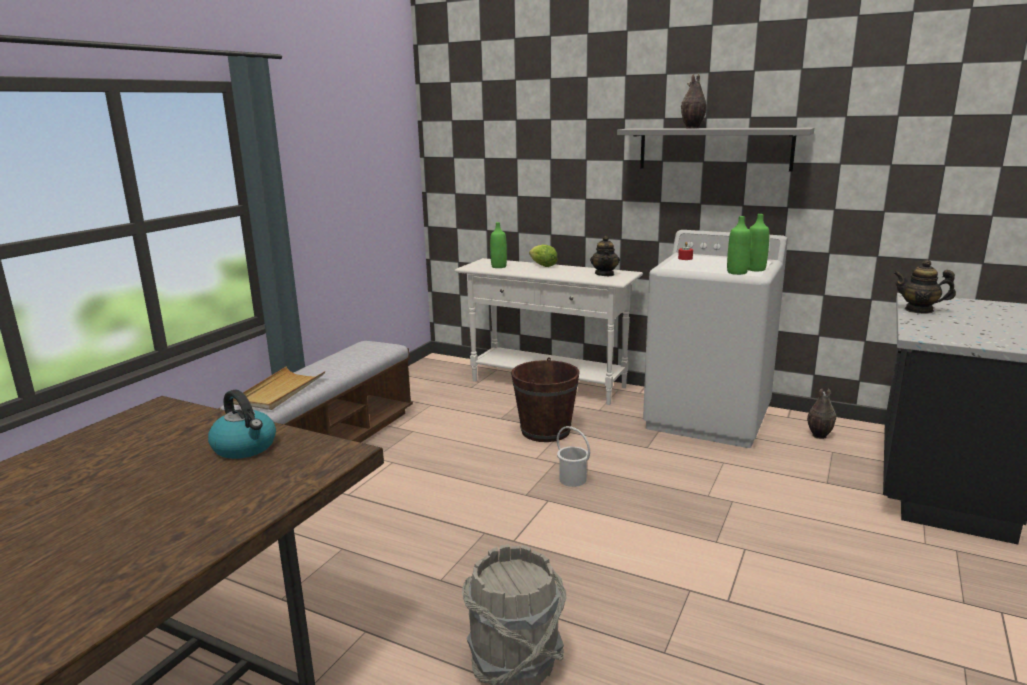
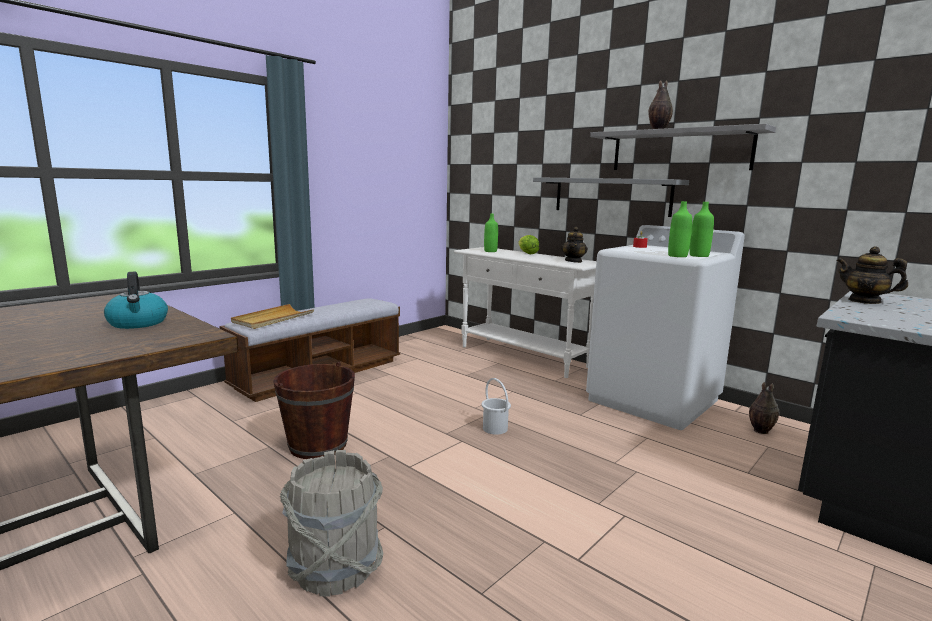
camera: 15 degrees right, 5 degrees down
brown bucket [511,357,580,442] -> brown bucket moved to [273,362,355,459]
none -> grey shelf [533,177,689,217]

